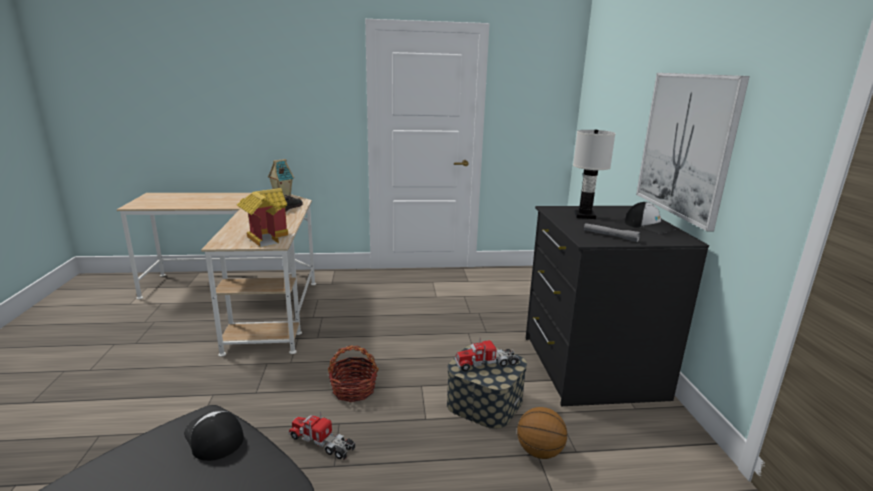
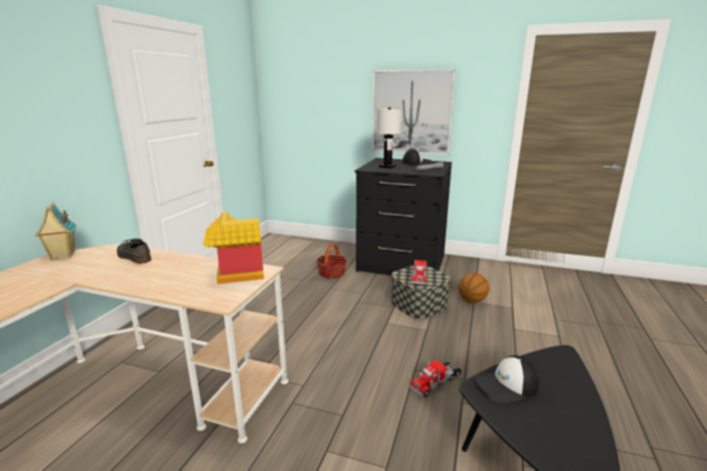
camera: 65 degrees left, 0 degrees up
basket [328,345,379,402] -> basket moved to [317,243,347,279]

